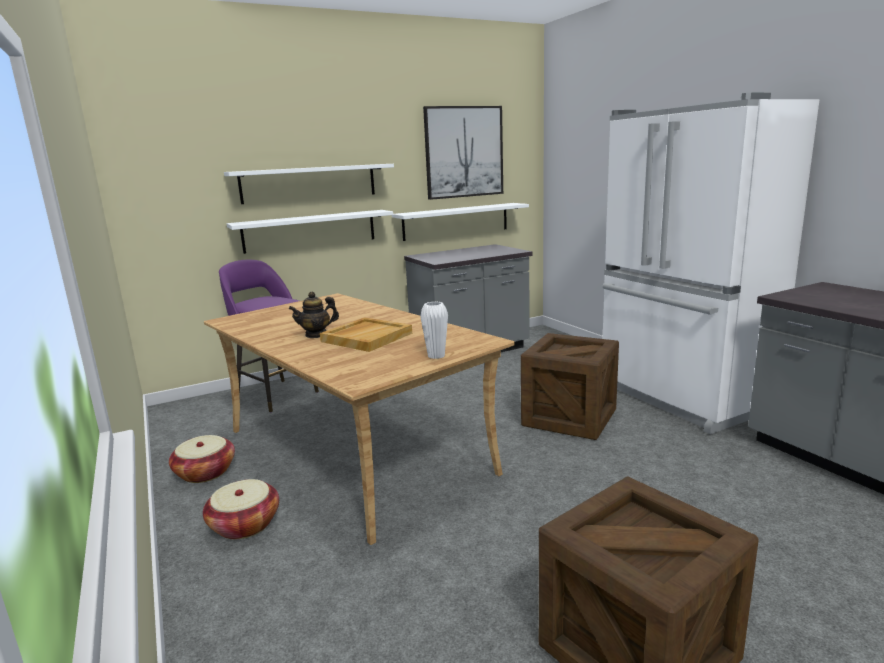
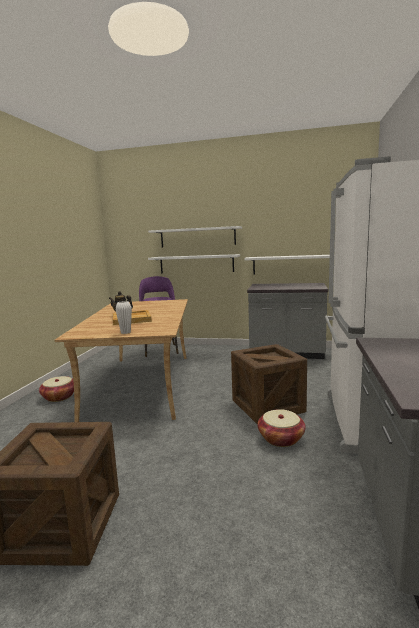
camera: 40 degrees right, 5 degrees down
basket [169,435,235,483] -> basket moved to [258,409,306,447]
picture [423,106,503,200] -> none

